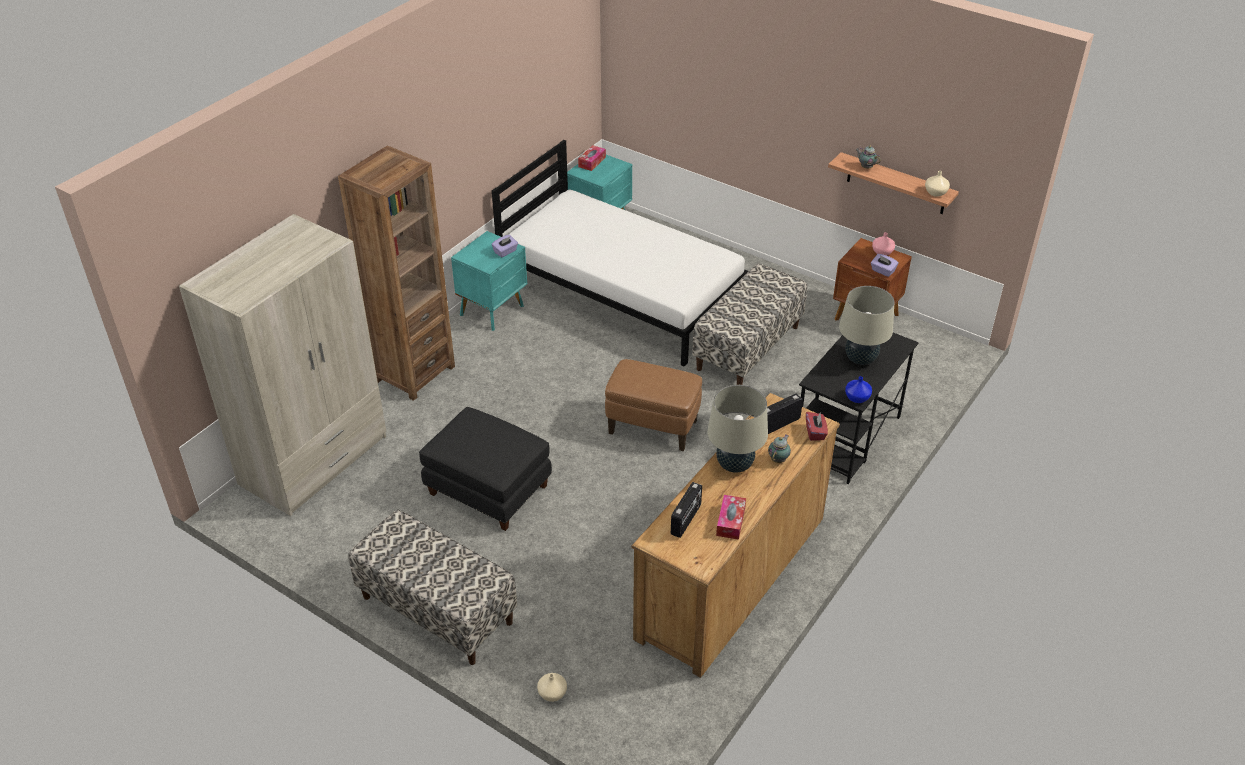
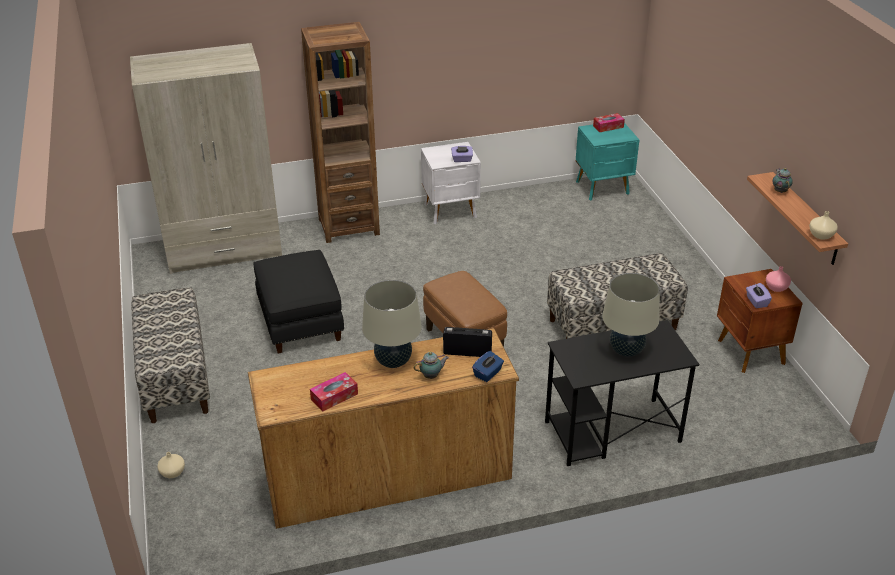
camera: 40 degrees right, 5 degrees down
turquoise nightstand [451,231,527,331] -> white nightstand [421,142,481,224]
white bed [492,140,748,366] -> none
radio [671,482,702,538] -> none
red tissue box [806,412,828,441] -> blue tissue box [472,351,504,382]
blue vase [845,376,872,403] -> none

